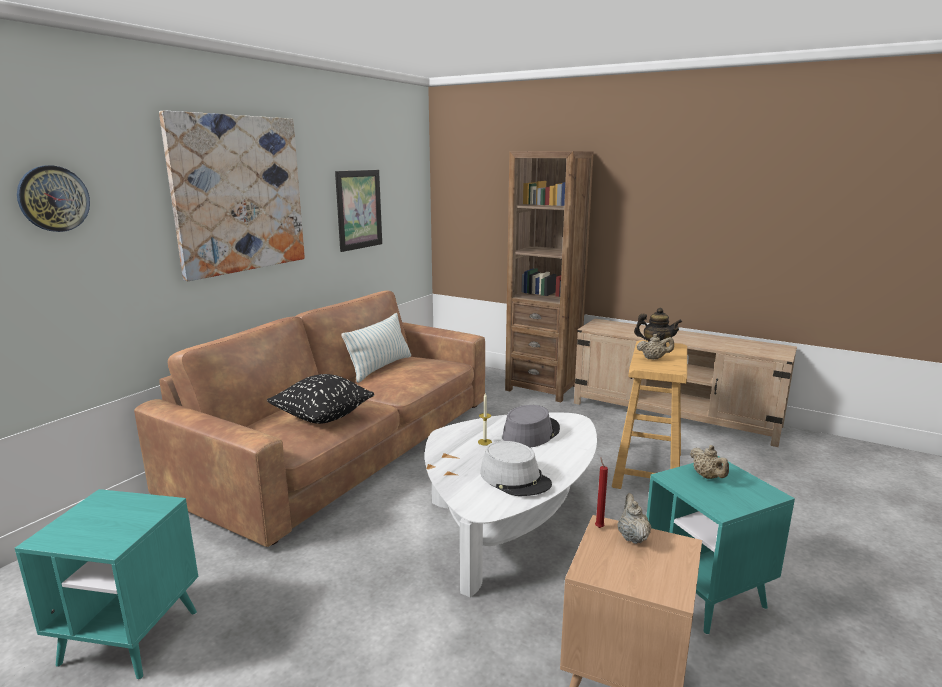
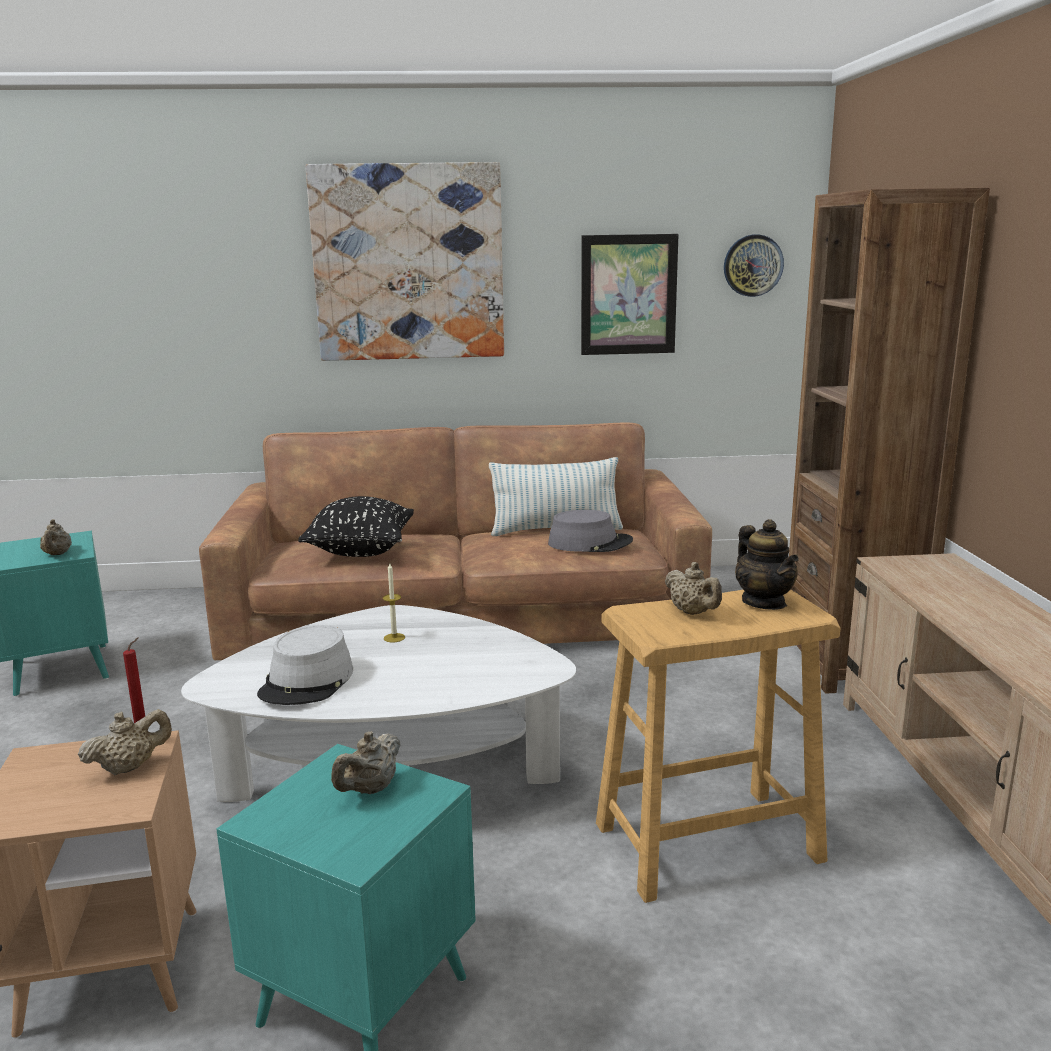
camera: 55 degrees right, 0 degrees up
wall clock [17,166,90,232] -> wall clock moved to [724,235,784,297]
grey hat [502,405,560,448] -> grey hat moved to [548,510,633,552]
none -> beige teapot [40,519,72,555]

